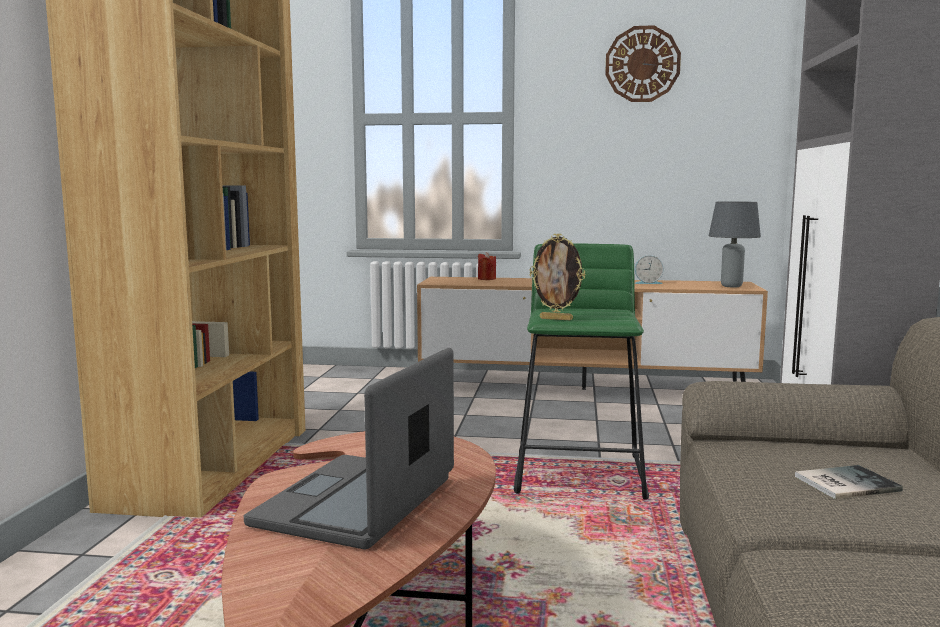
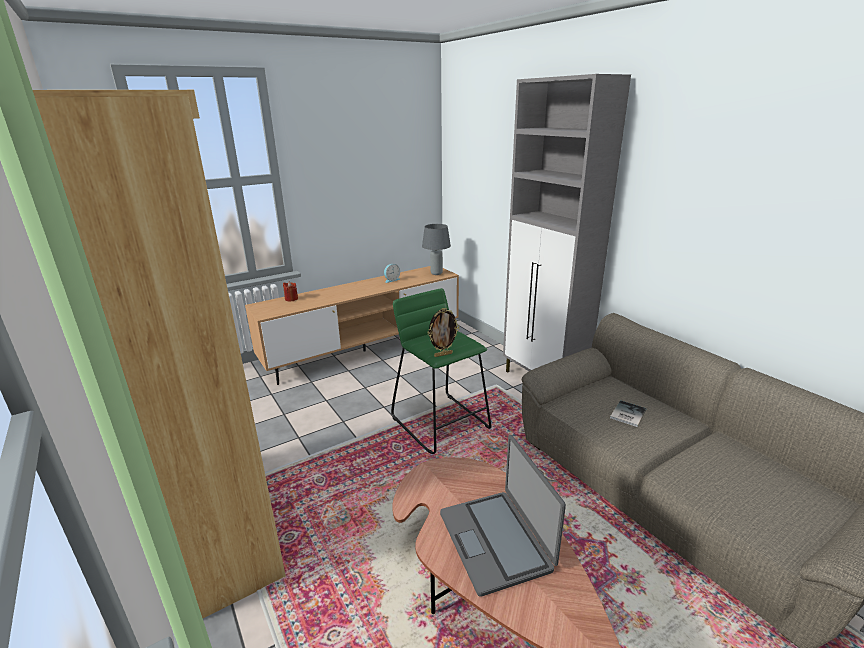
camera: 40 degrees left, 15 degrees up
wall clock [605,25,681,102] -> none

